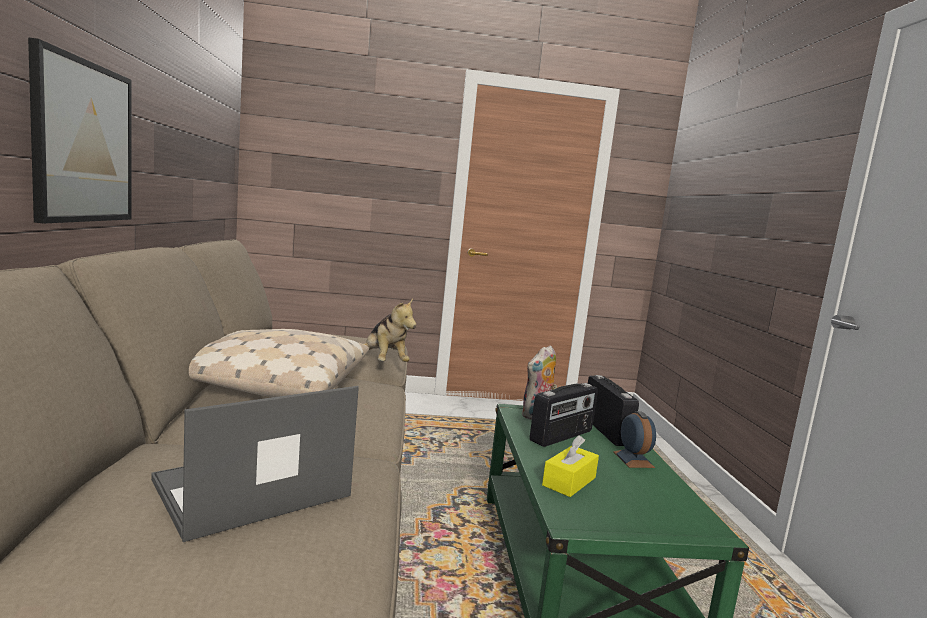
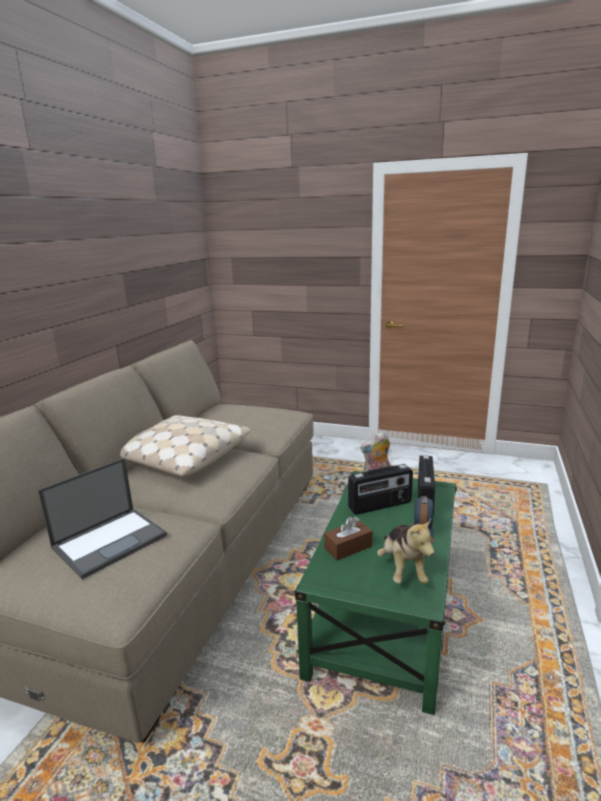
camera: 25 degrees right, 10 degrees up
picture [28,37,132,224] -> none
laptop [151,386,359,542] -> laptop turned 150 degrees clockwise [38,458,167,579]
plush toy [364,298,416,362] -> plush toy moved to [377,519,434,584]
yellow tissue box [542,435,599,497] -> brown tissue box [324,516,373,561]

